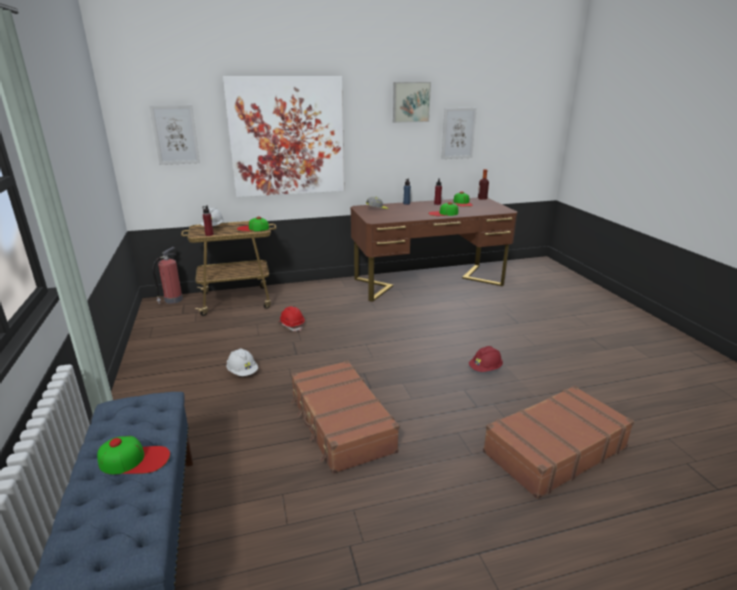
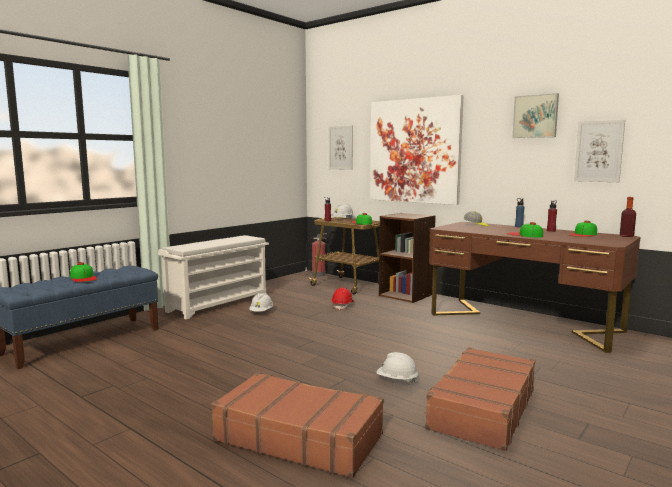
camera: 55 degrees right, 15 degrees down
brown suitcase [291,360,399,474] -> brown suitcase moved to [424,347,535,451]
red hard hat [469,346,503,372] -> white hard hat [376,352,419,384]
none -> white shoe rack [158,235,269,320]
none -> brown bookcase [379,213,436,303]

